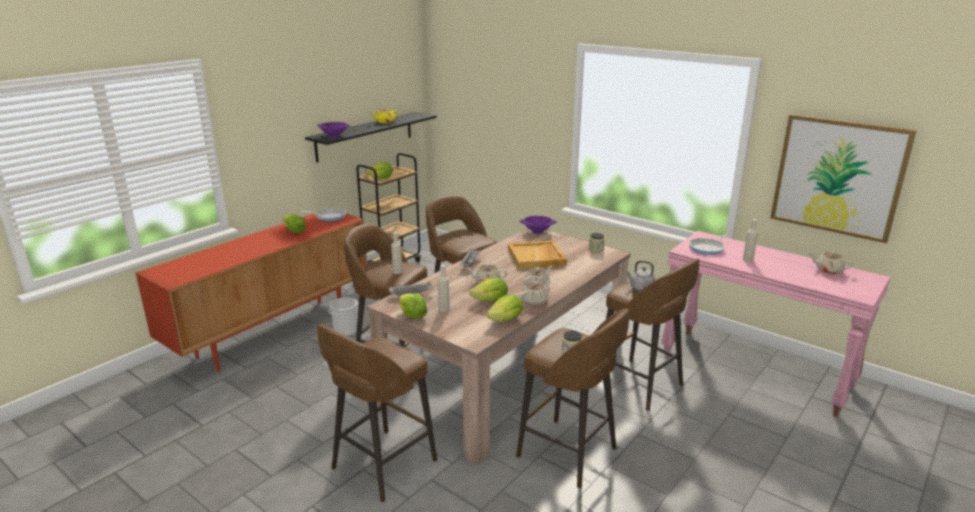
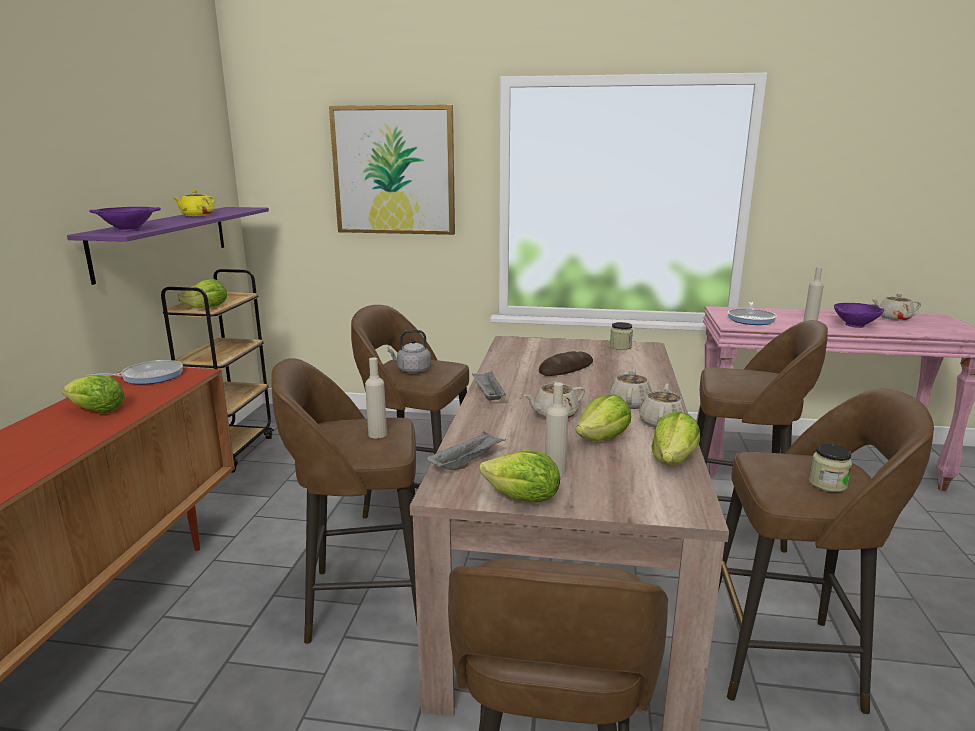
camera: 30 degrees left, 5 degrees down
black shelf [305,112,437,162] -> purple shelf [67,207,269,285]
bucket [329,298,359,336] -> none
beige tray [508,240,567,269] -> bread [539,351,593,376]
purple bowl [520,216,557,234] -> purple bowl moved to [834,303,884,328]
grey kettle [626,261,655,291] -> grey kettle moved to [387,330,431,373]
picture [771,114,917,243] -> picture moved to [329,105,455,235]

